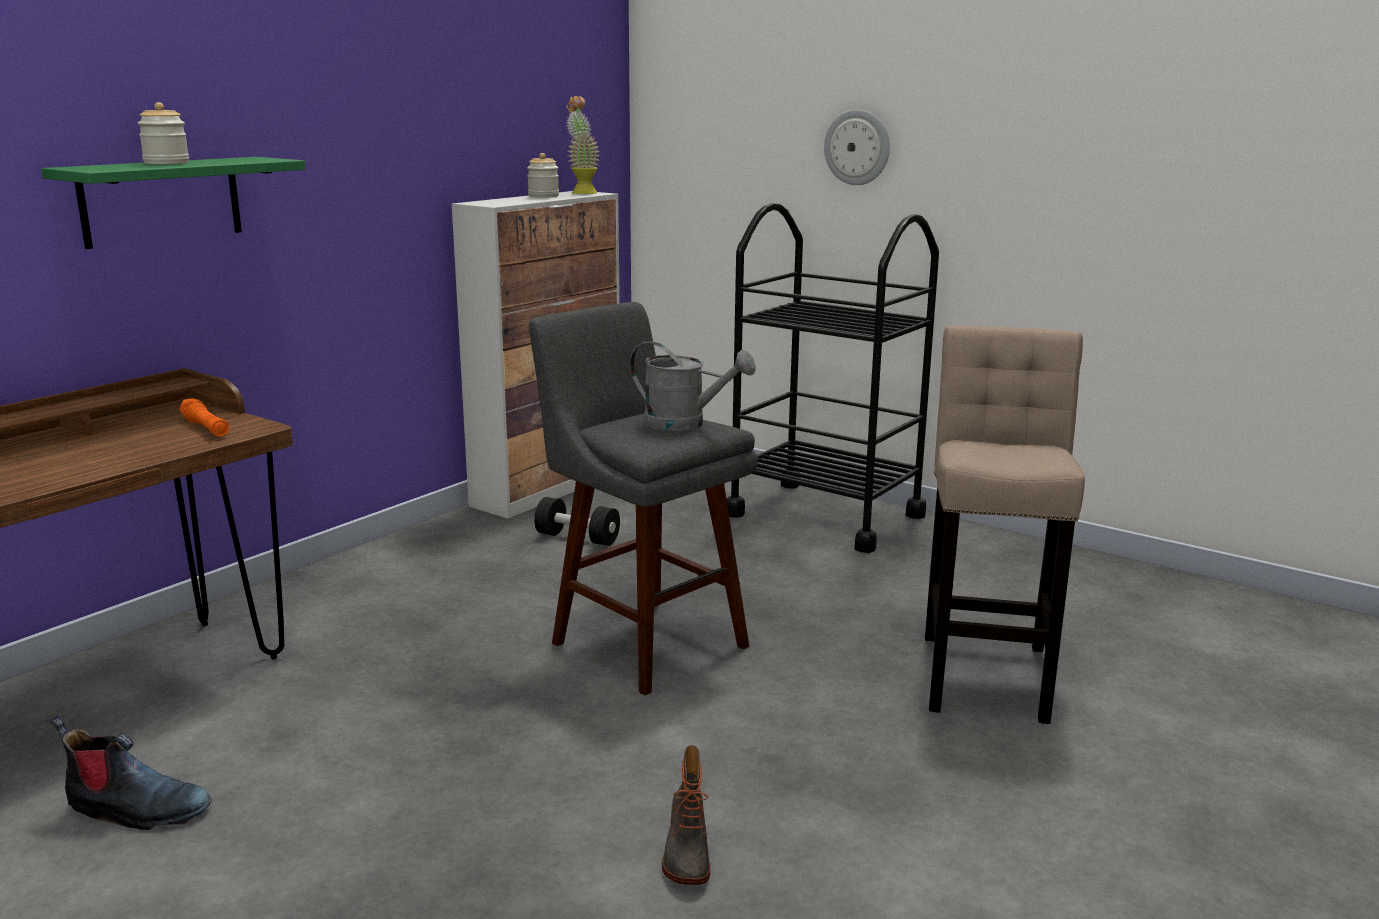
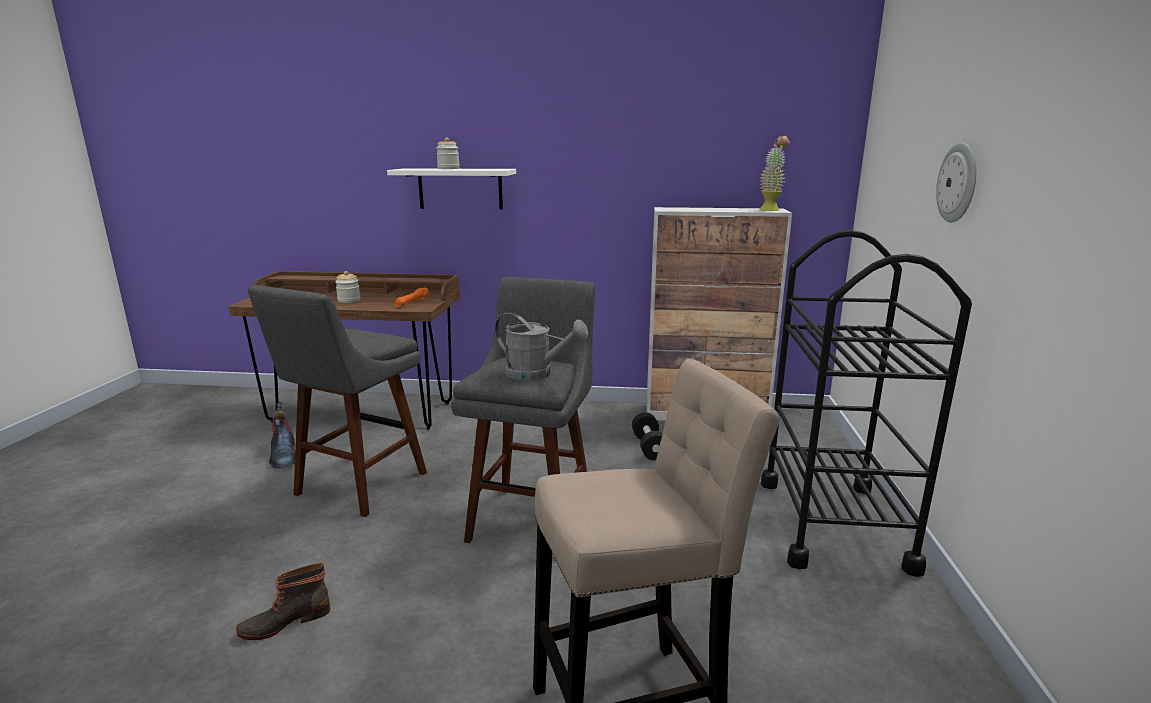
camera: 60 degrees right, 0 degrees up
green shelf [41,157,306,249] -> white shelf [387,168,516,209]
jar [527,153,559,198] -> jar moved to [335,271,361,303]
grey watering can [630,341,756,431] -> grey watering can turned 60 degrees counterclockwise [495,312,589,380]
none -> grey stool [248,285,427,517]

